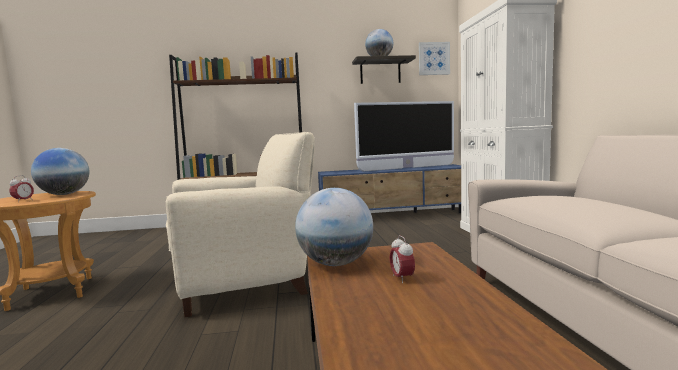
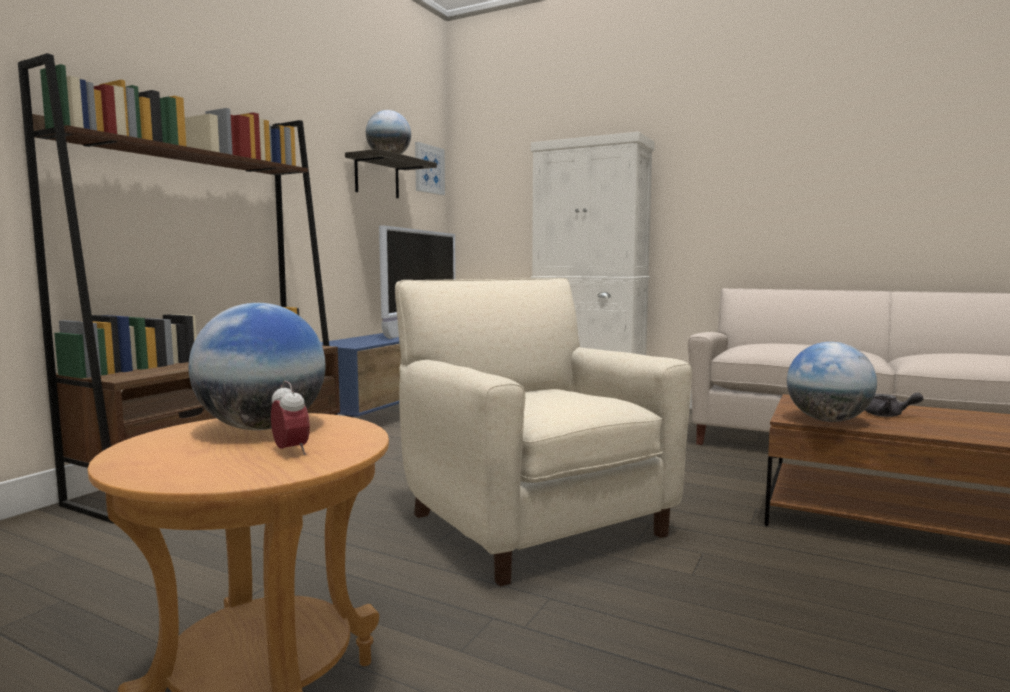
camera: 55 degrees left, 0 degrees up
beige armchair [166,132,315,317] -> beige armchair turned 45 degrees counterclockwise [395,278,692,587]
alarm clock [390,235,415,284] -> grey teapot [865,393,924,417]

